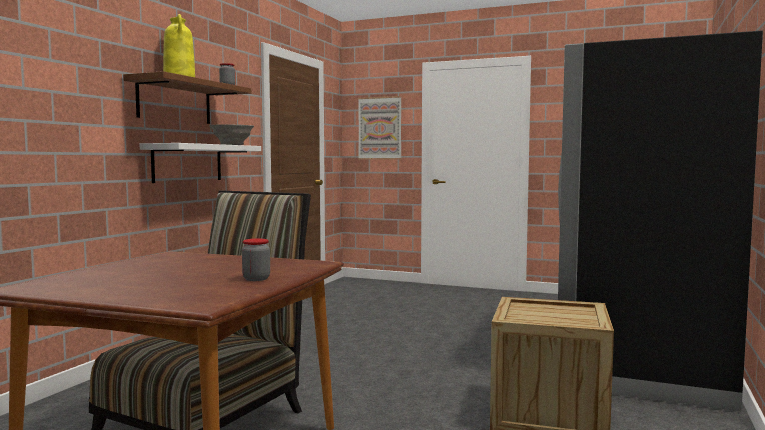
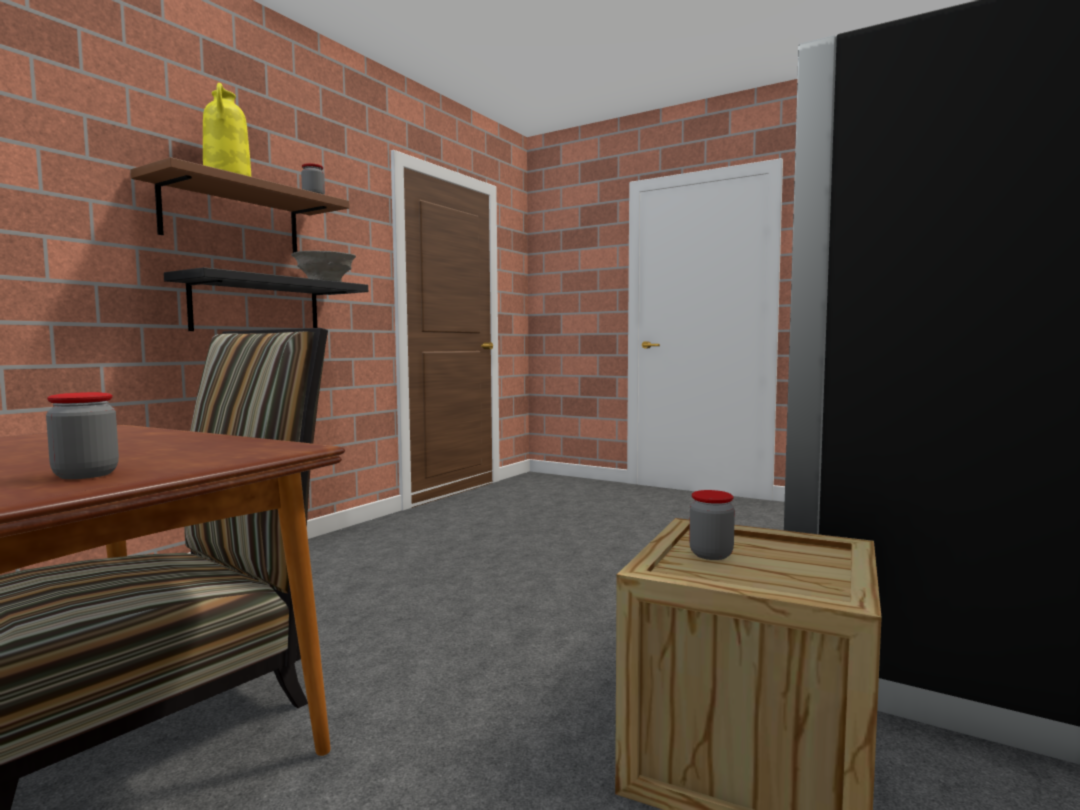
camera: 10 degrees right, 0 degrees up
white shelf [140,143,261,183] -> black shelf [164,267,368,331]
picture [358,96,402,159] -> none
none -> jar [689,490,735,560]

